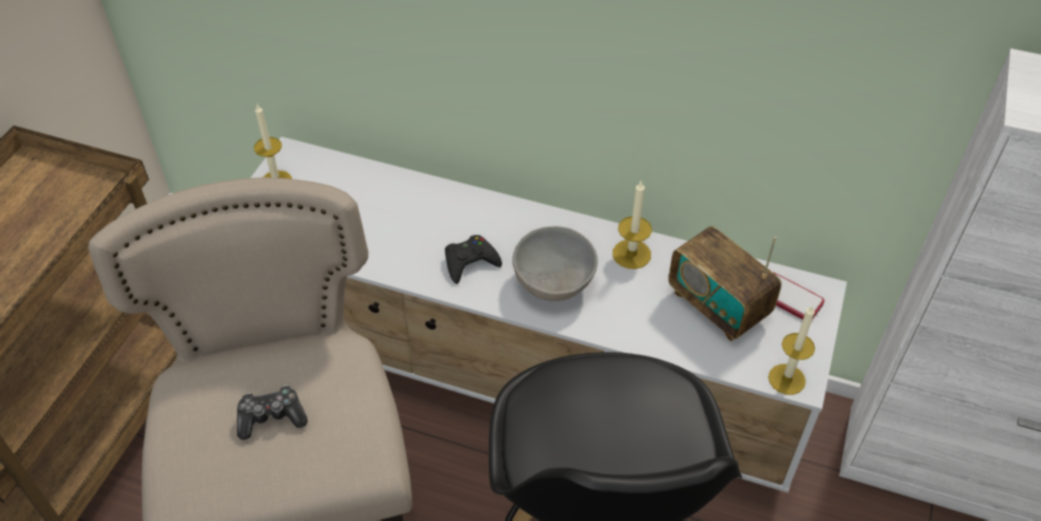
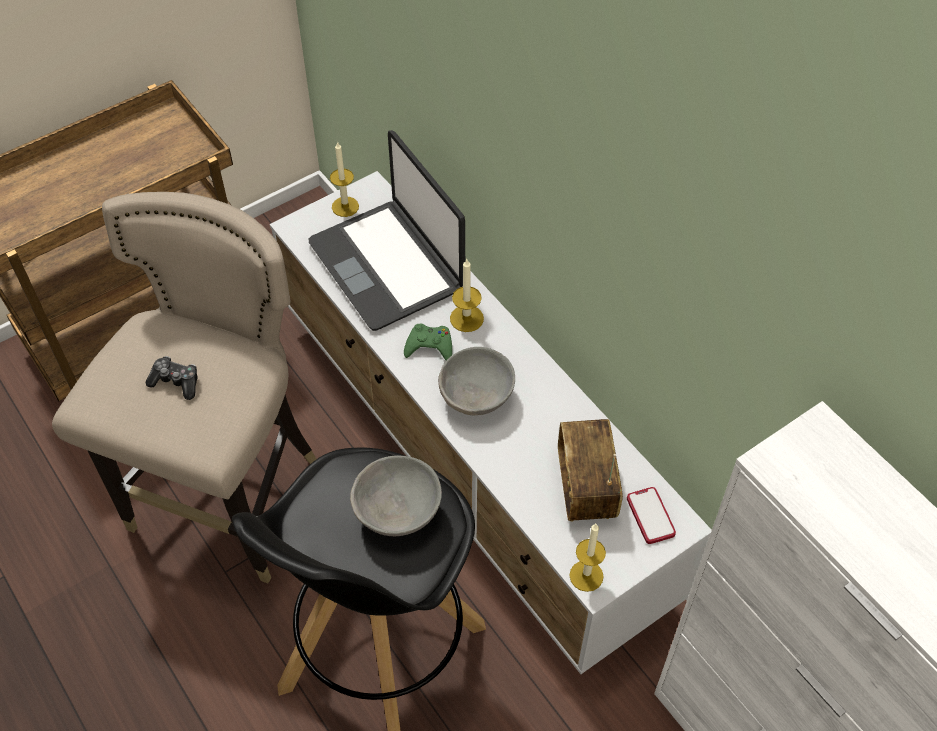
camera: 35 degrees right, 5 degrees up
black game controller [445,235,502,284] -> green game controller [404,324,452,360]
candle [613,181,652,269] -> candle moved to [450,259,484,332]
none -> laptop [308,130,465,331]
none -> grey bowl [350,456,442,536]

